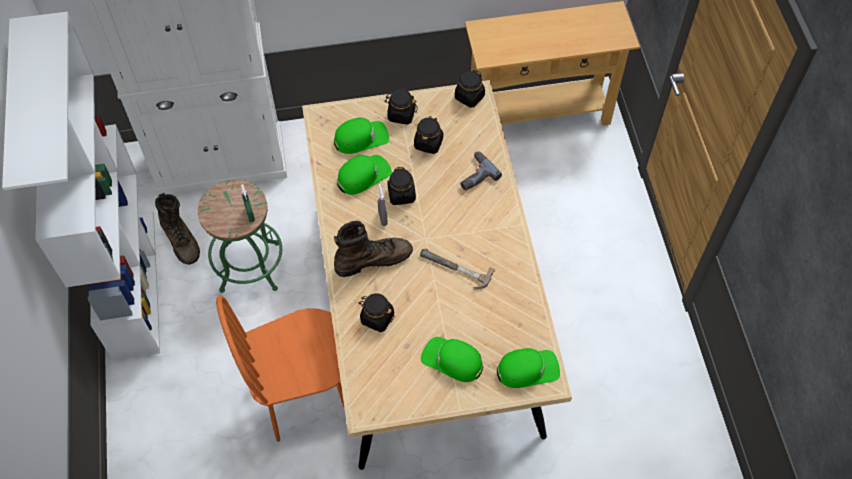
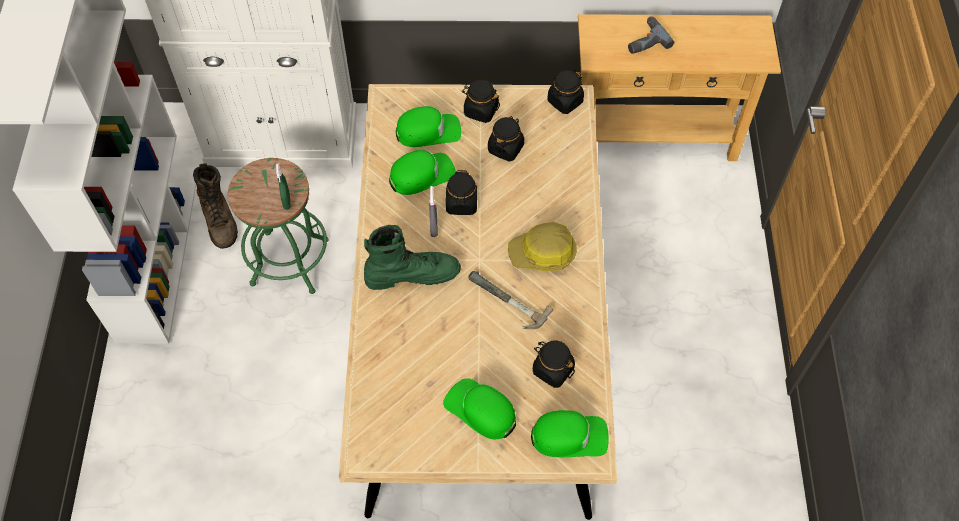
camera: 10 degrees right, 0 degrees up
orange chair [216,295,345,442] -> none
brown boot [334,221,413,277] -> green boot [364,225,461,290]
black jar [359,293,394,332] -> black jar moved to [533,340,575,388]
power drill [460,151,502,191] -> power drill moved to [628,16,674,54]
none -> hard hat [508,222,577,271]

